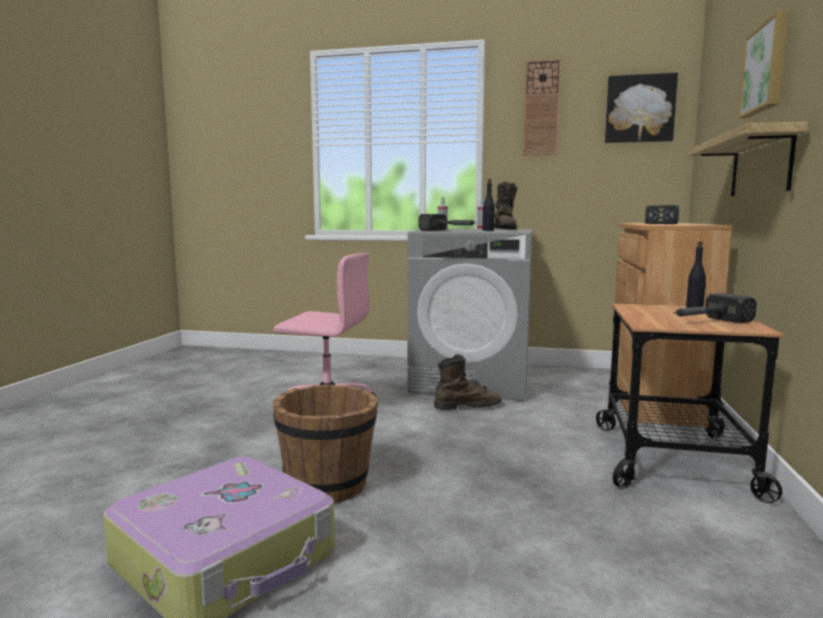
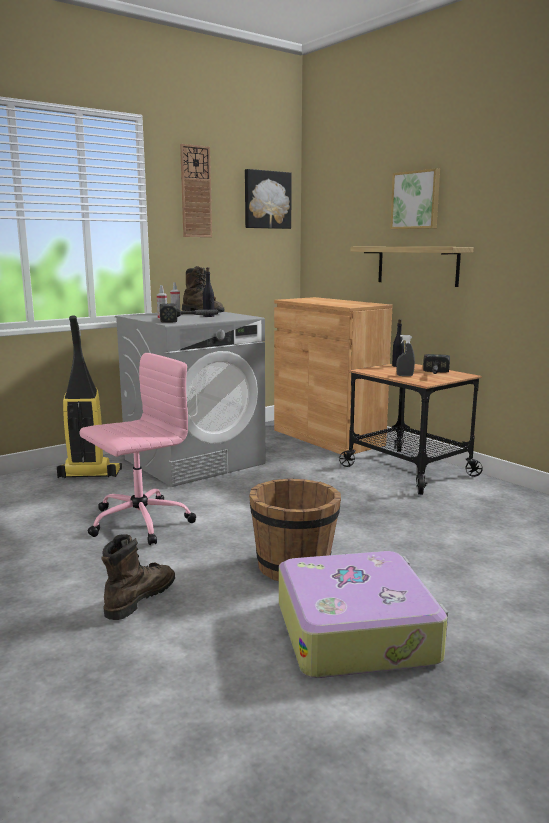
camera: 50 degrees left, 5 degrees up
brown boot [434,354,502,410] -> brown boot moved to [102,534,175,620]
hammer [645,205,679,224] -> none
none -> vacuum cleaner [57,316,122,478]
none -> grey spray bottle [396,335,415,376]

